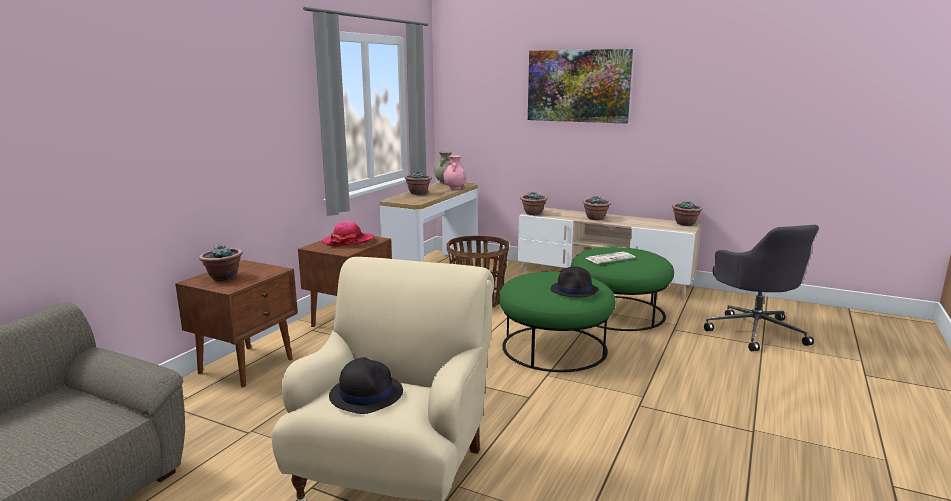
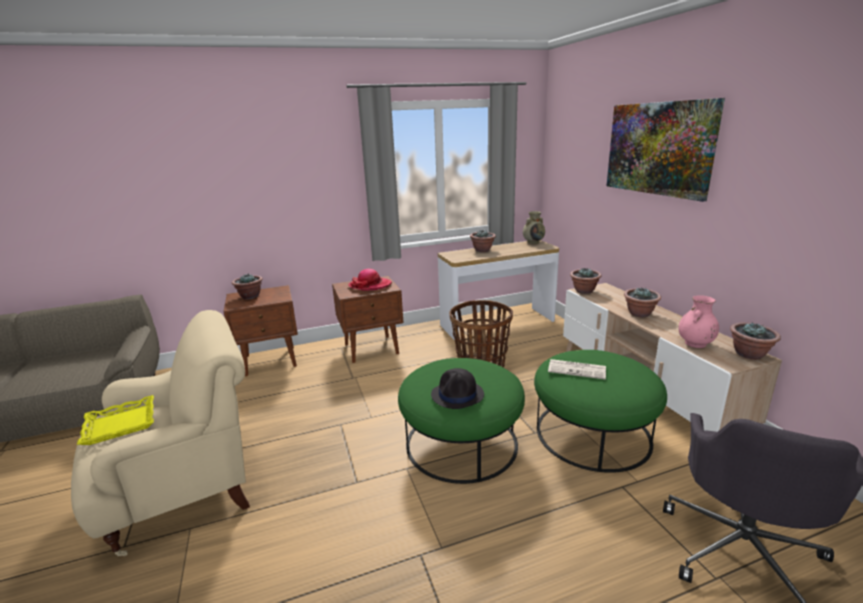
camera: 45 degrees right, 5 degrees up
black hat [329,357,403,414] -> yellow tray [77,395,154,445]
pink vase [443,155,467,190] -> pink vase moved to [678,295,719,348]

